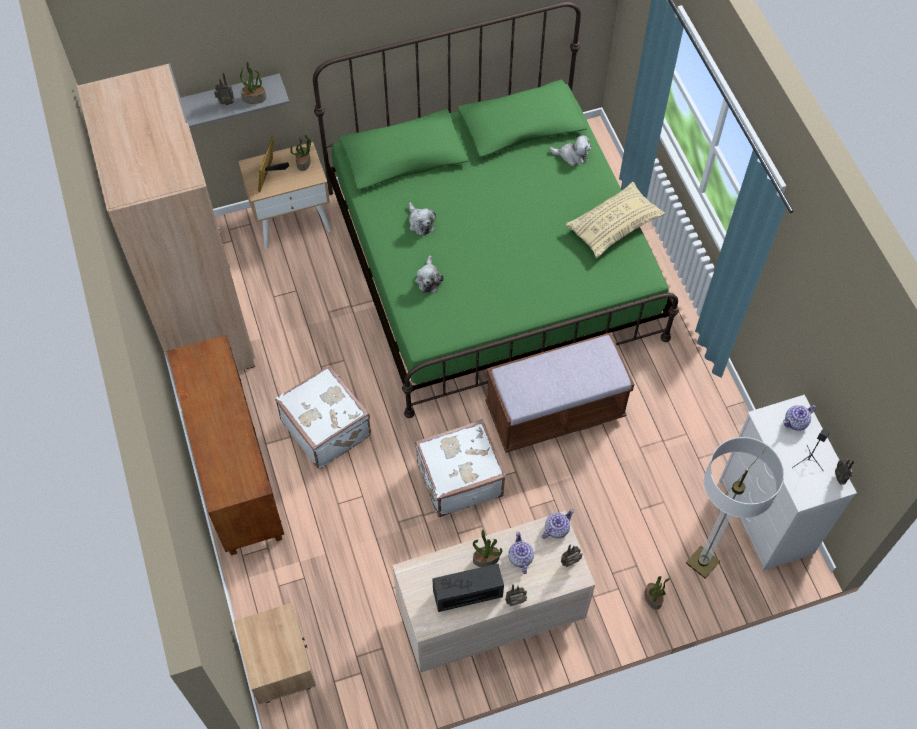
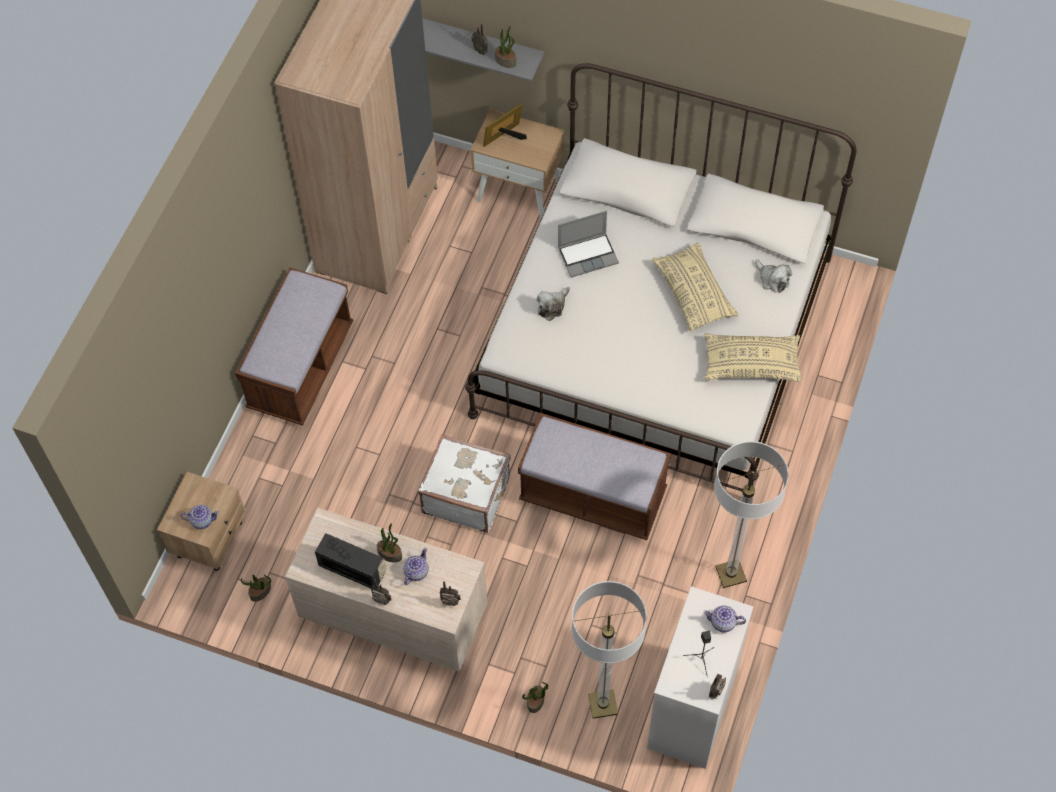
camera: 40 degrees right, 0 degrees up
brown cabinet [167,335,284,555] -> brown bench [235,267,354,426]
white suitcase [275,365,371,469] -> none
potted plant [290,135,311,171] -> potted plant moved to [241,575,271,602]
green bed [313,2,679,418] -> white bed [465,63,857,492]
plush toy [409,202,436,236] -> laptop [558,211,619,278]
teapot [541,509,574,539] -> teapot moved to [180,505,219,529]
none -> beige pillow [652,242,738,332]
none -> floor lamp [714,441,789,588]

